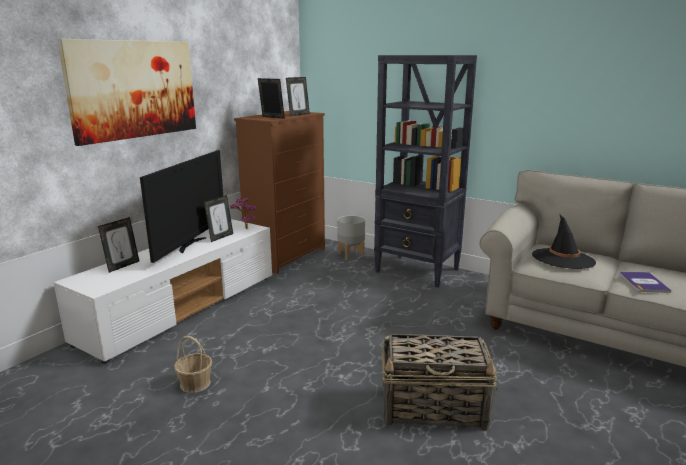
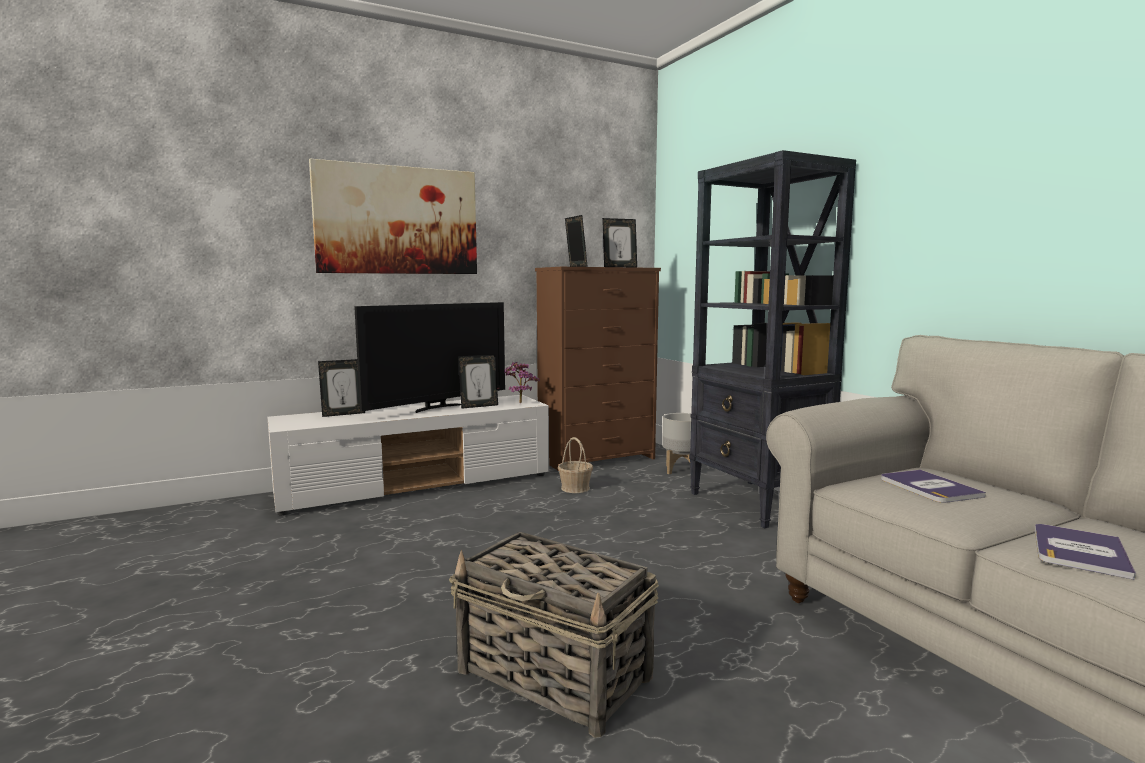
camera: 30 degrees right, 10 degrees down
basket [174,336,212,393] -> basket moved to [558,437,593,493]
black hat [532,215,596,269] -> book [881,470,986,503]

